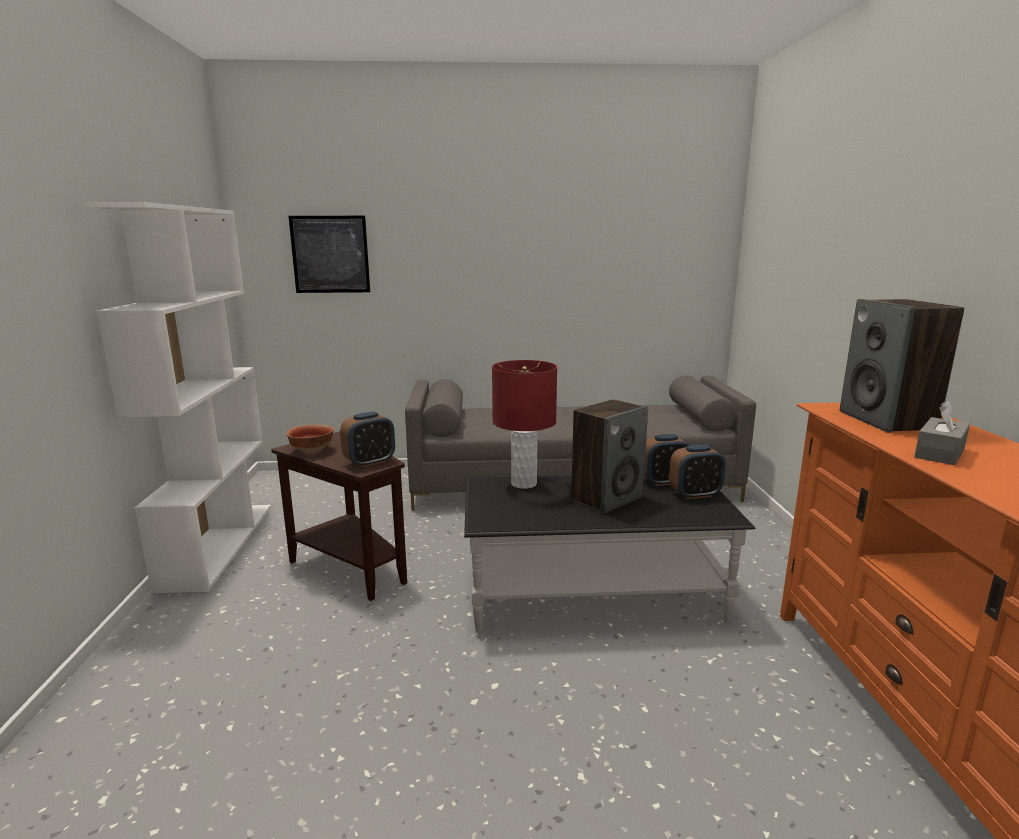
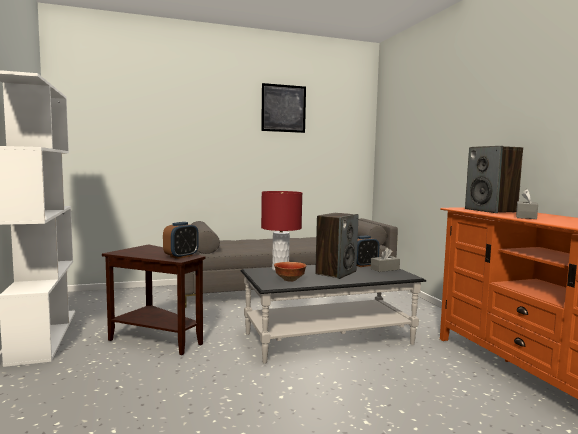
camera: 15 degrees left, 10 degrees down
bowl [286,425,334,454] -> bowl moved to [274,262,307,282]
picture [289,216,370,293] -> picture moved to [261,83,306,133]
alarm clock [669,445,726,499] -> grey tissue box [371,248,400,272]

